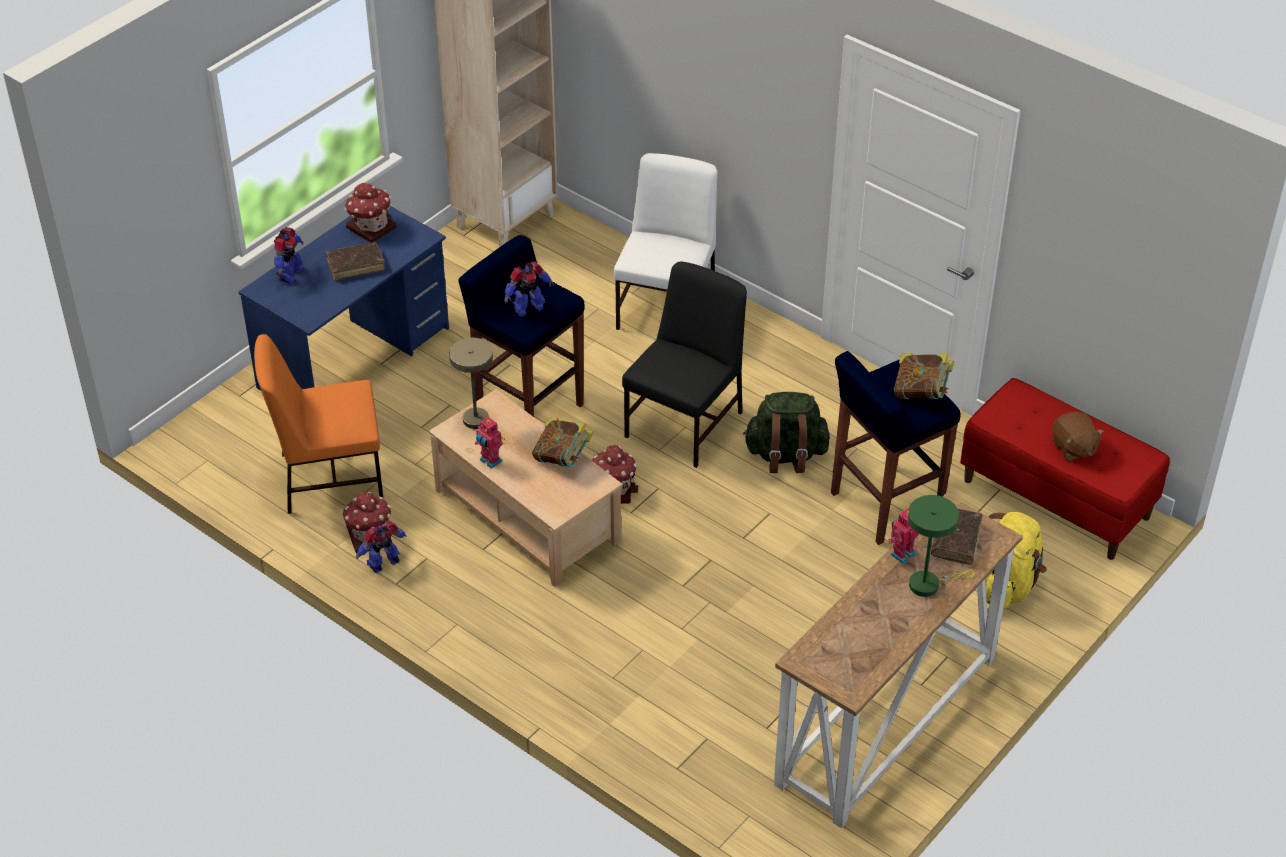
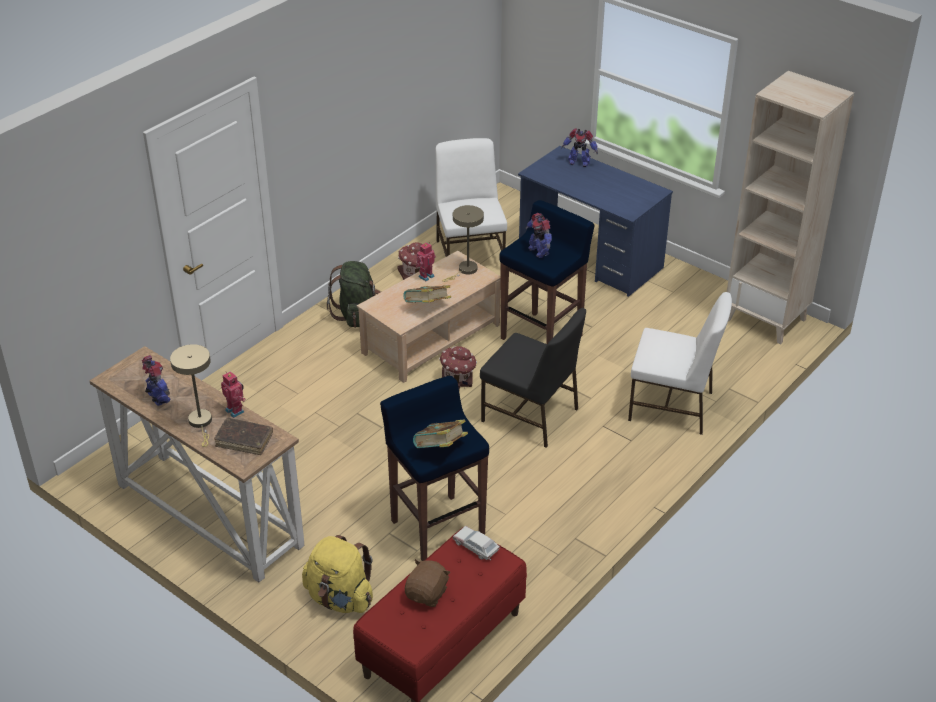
camera: 90 degrees right, 5 degrees down
orange chair [254,334,384,514] -> white chair [436,138,507,257]
brown book [326,242,385,281] -> none
toy house [345,183,396,243] -> none
toy robot [356,521,406,573] -> toy robot moved to [142,355,170,406]
green backpack [743,392,830,473] -> green backpack moved to [327,261,380,328]
green table lamp [908,495,975,597] -> beige table lamp [170,344,212,447]
brown plush toy [1053,412,1104,461] -> brown plush toy turned 135 degrees clockwise [405,559,451,607]
none -> toy car [453,526,500,560]

